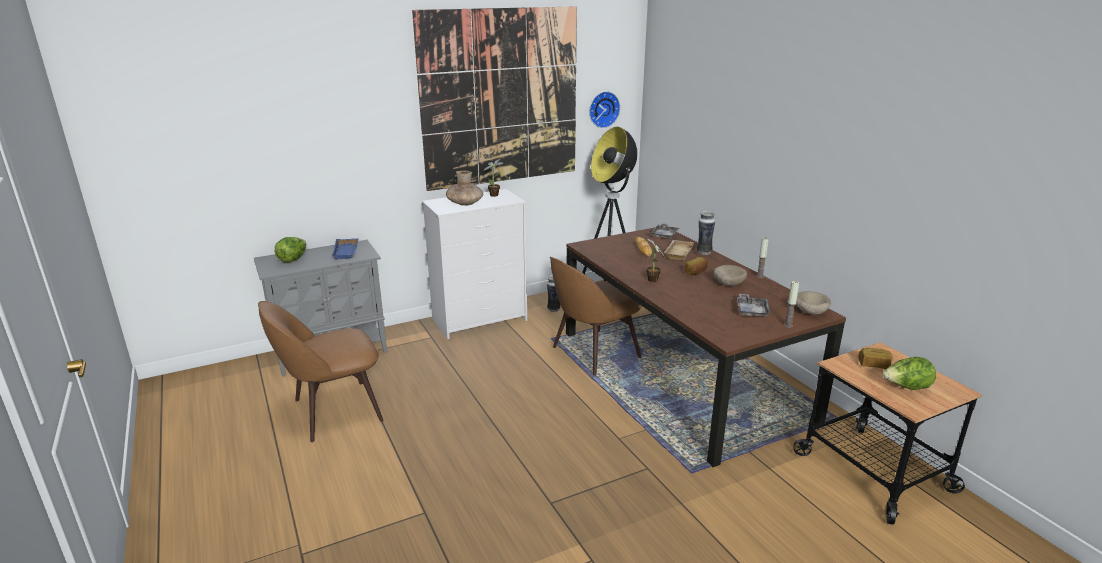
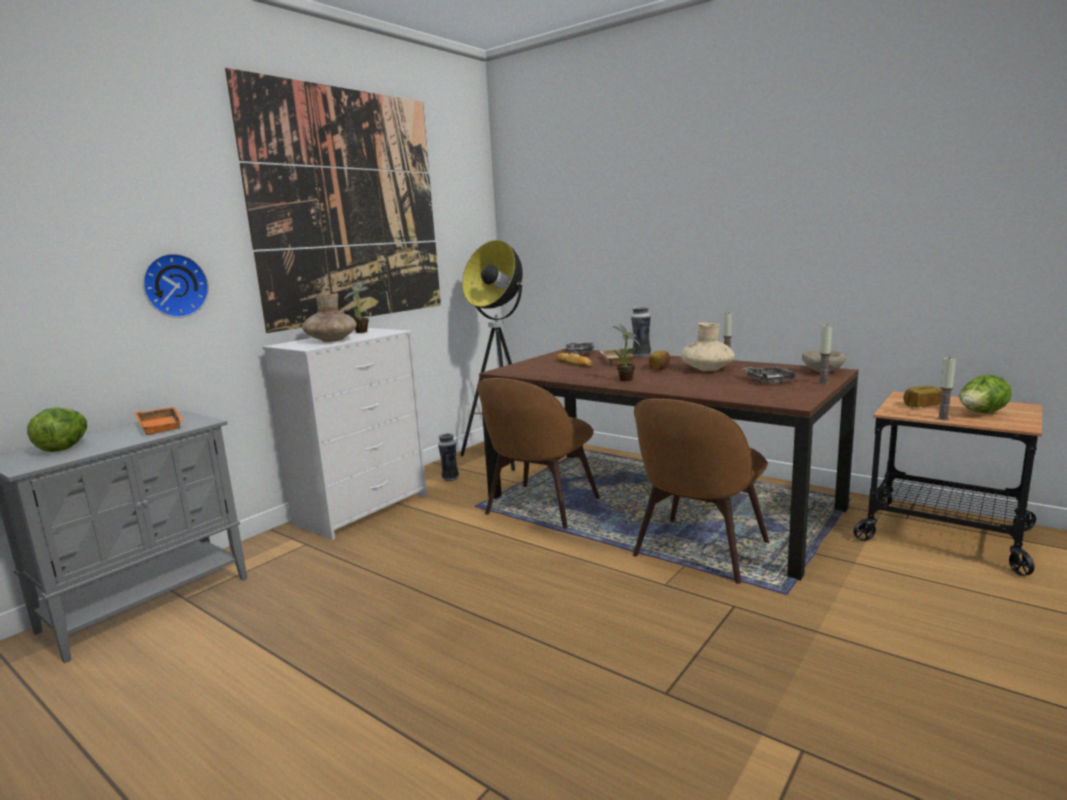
camera: 25 degrees left, 10 degrees down
brown chair [258,301,384,442] -> brown chair moved to [633,399,769,584]
blue tray [332,238,359,260] -> orange tray [135,407,184,435]
wall clock [589,91,620,128] -> wall clock moved to [142,253,209,318]
beige bowl [714,265,747,286] -> beige vase [681,323,735,371]
none -> candle [937,358,956,420]

